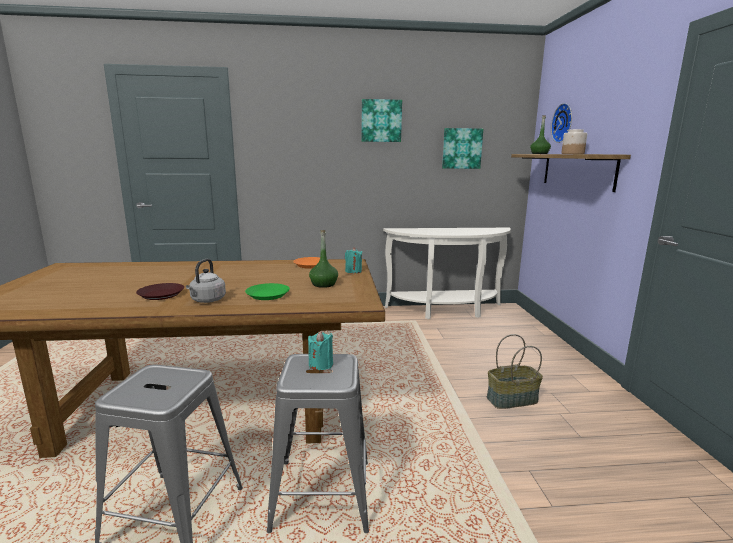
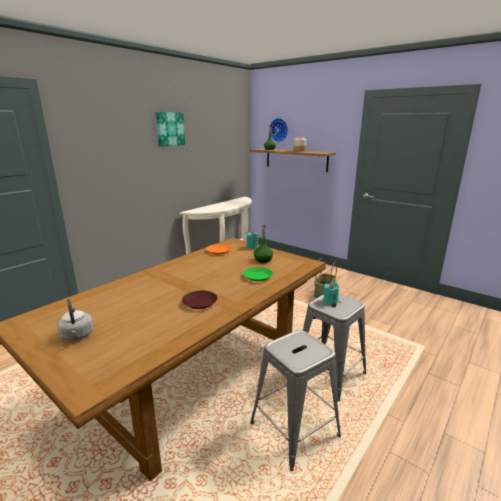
camera: 45 degrees left, 5 degrees up
grey kettle [186,259,226,303] -> grey kettle moved to [57,299,93,341]
picture [442,128,483,169] -> none

